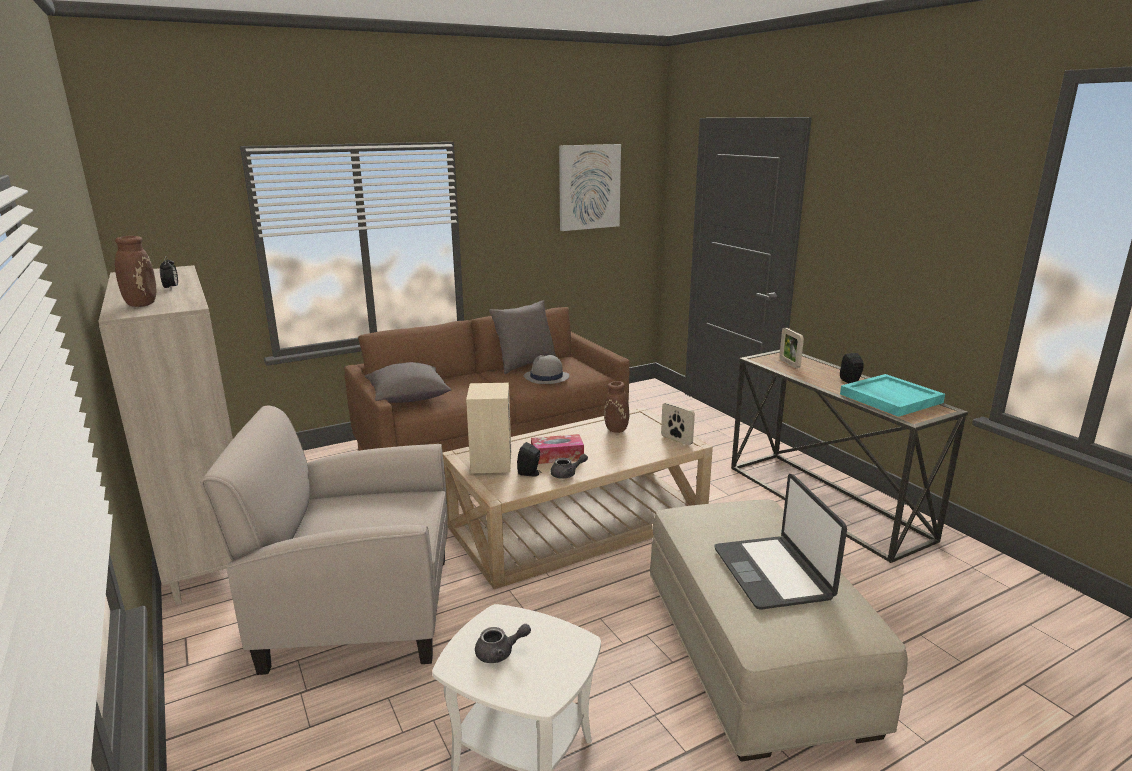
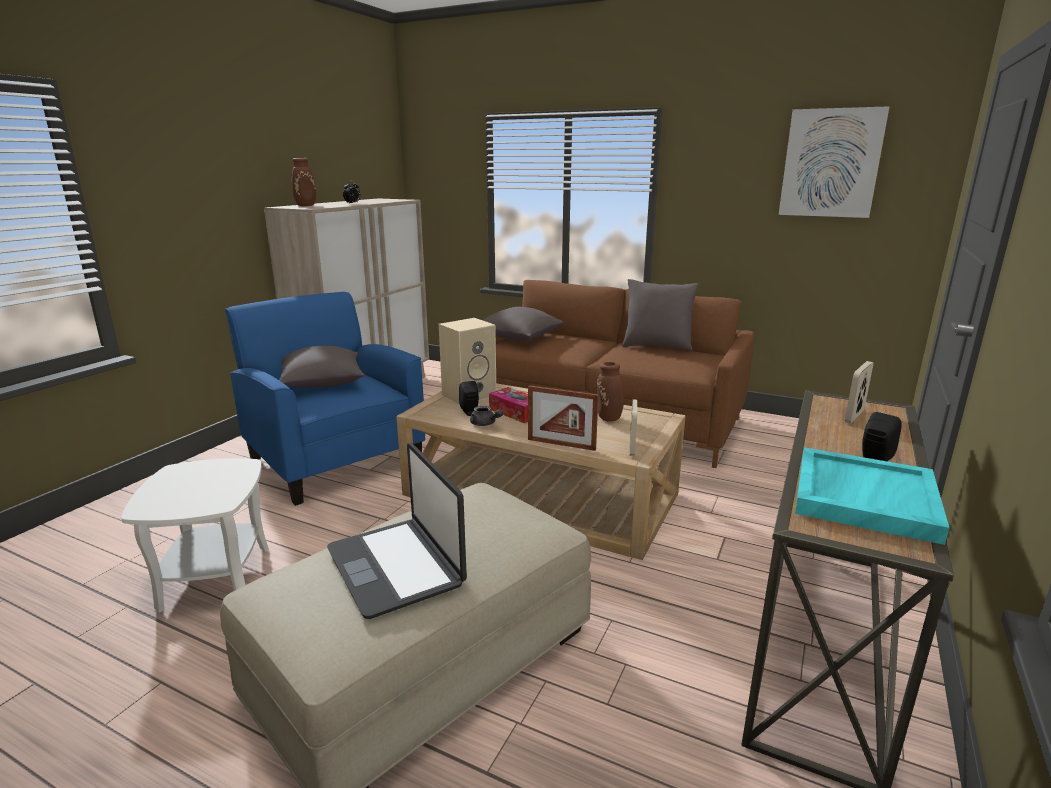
camera: 55 degrees right, 0 degrees up
beige armchair [201,406,448,675] -> blue armchair [225,292,425,506]
grey teapot [475,624,531,663] -> none
grey hat [523,355,569,384] -> none
laptop [714,474,847,610] -> laptop turned 75 degrees counterclockwise [327,443,467,619]
none -> grey pillow [279,346,365,388]
none -> picture frame [528,385,598,451]

